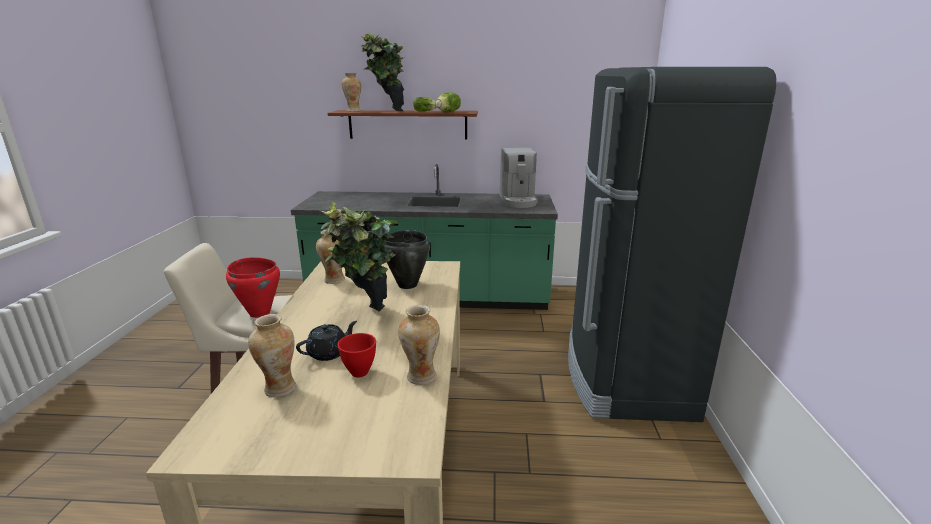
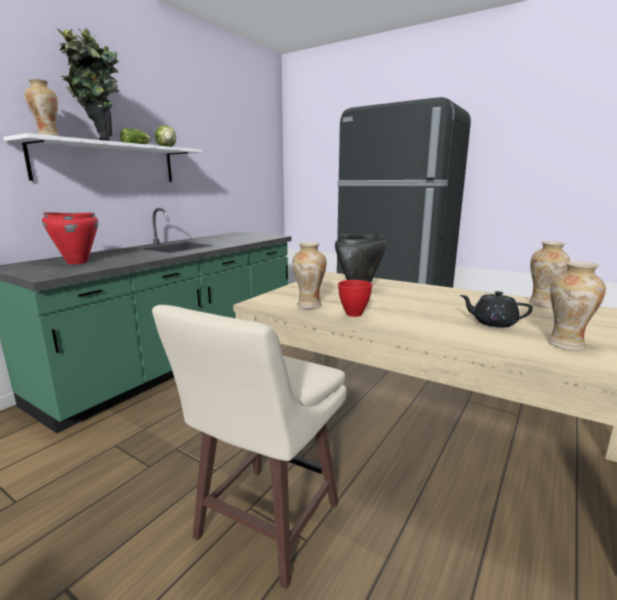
camera: 60 degrees left, 5 degrees down
red cooking pot [226,257,280,318] -> red cooking pot moved to [42,212,98,264]
black teapot [296,321,357,361] -> black teapot turned 60 degrees counterclockwise [460,291,533,328]
potted plant [321,202,397,311] -> none
brown shelf [327,110,478,140] -> white shelf [3,133,202,182]
red bowl [338,333,376,377] -> red bowl moved to [338,280,372,317]
coffee machine [499,148,538,208] -> none

